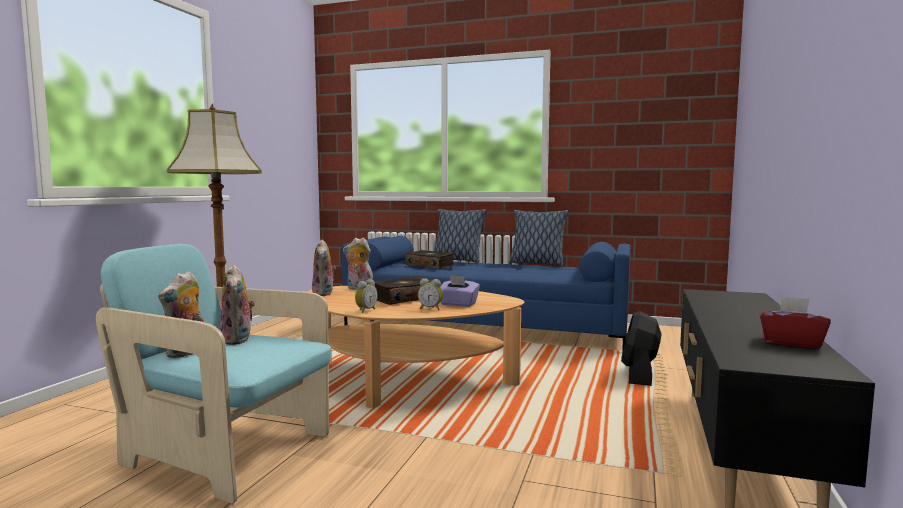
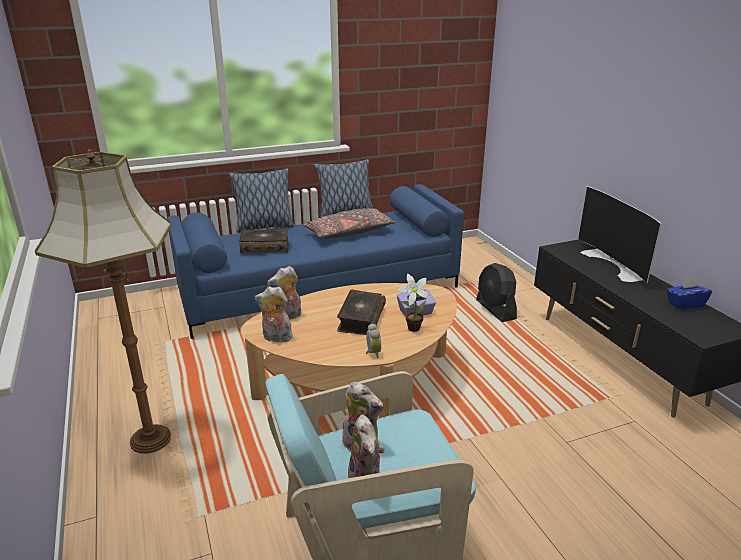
camera: 40 degrees left, 20 degrees up
plush toy [312,240,336,296] -> plush toy turned 150 degrees clockwise [255,286,293,342]
alarm clock [418,278,443,310] -> potted plant [397,274,431,332]
red tissue box [760,296,831,348] -> blue tissue box [667,278,712,310]
none -> grey pillow [302,208,395,239]
none -> television [578,186,662,283]

